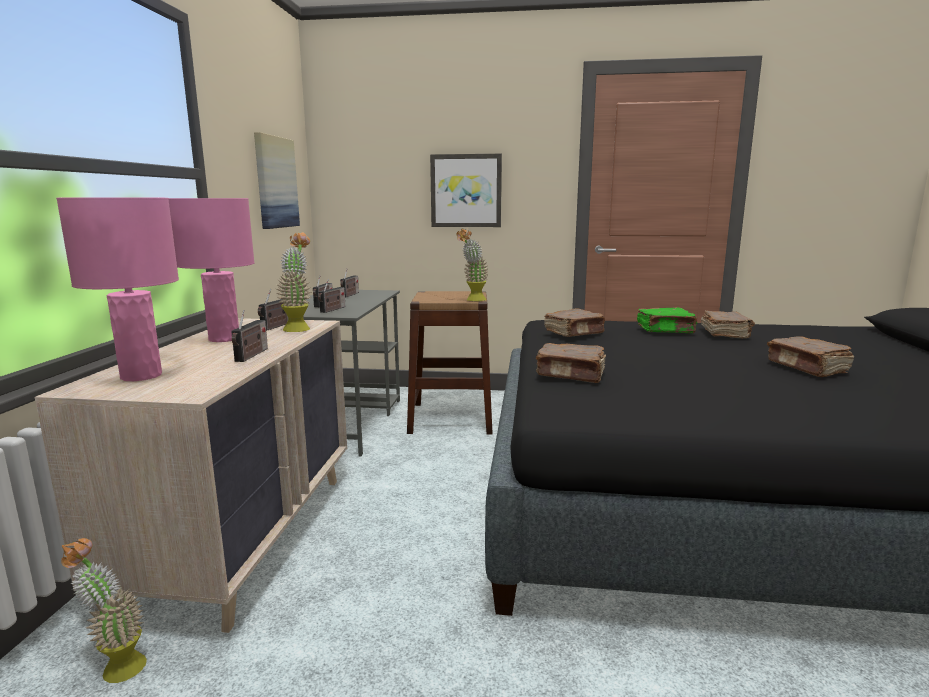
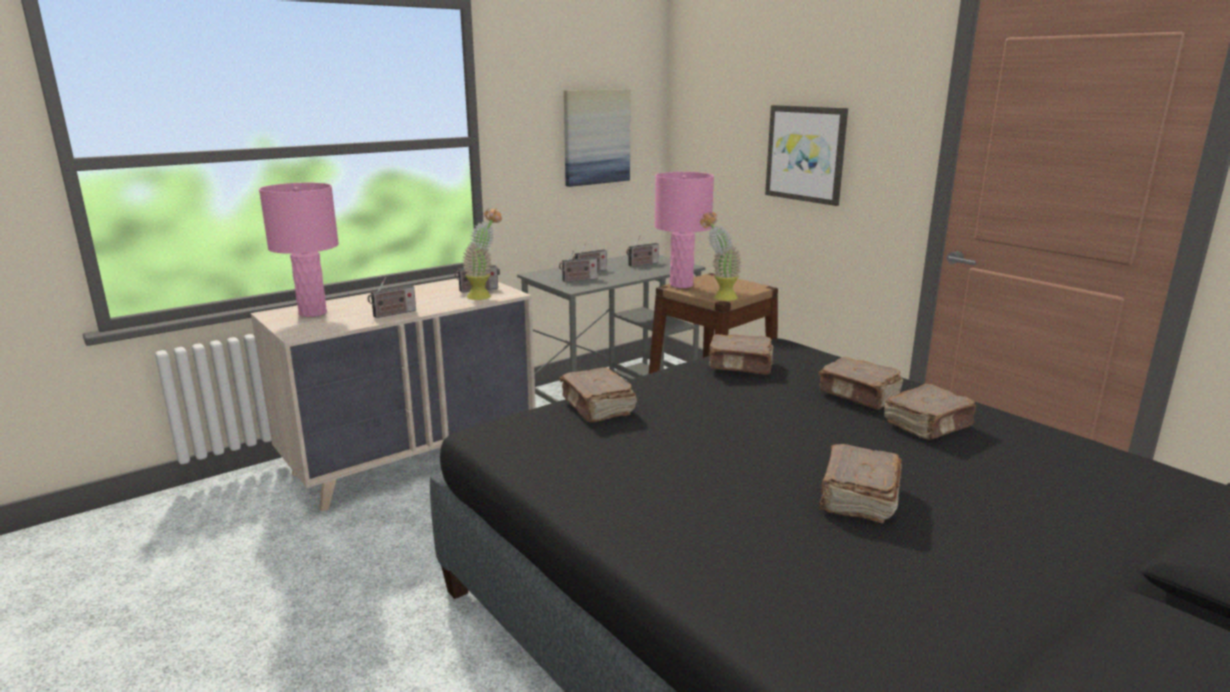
camera: 45 degrees right, 5 degrees up
potted plant [61,538,147,683] -> none
pink table lamp [169,198,255,342] -> pink table lamp moved to [654,172,714,288]
green book [637,307,697,333] -> brown book [818,357,903,410]

